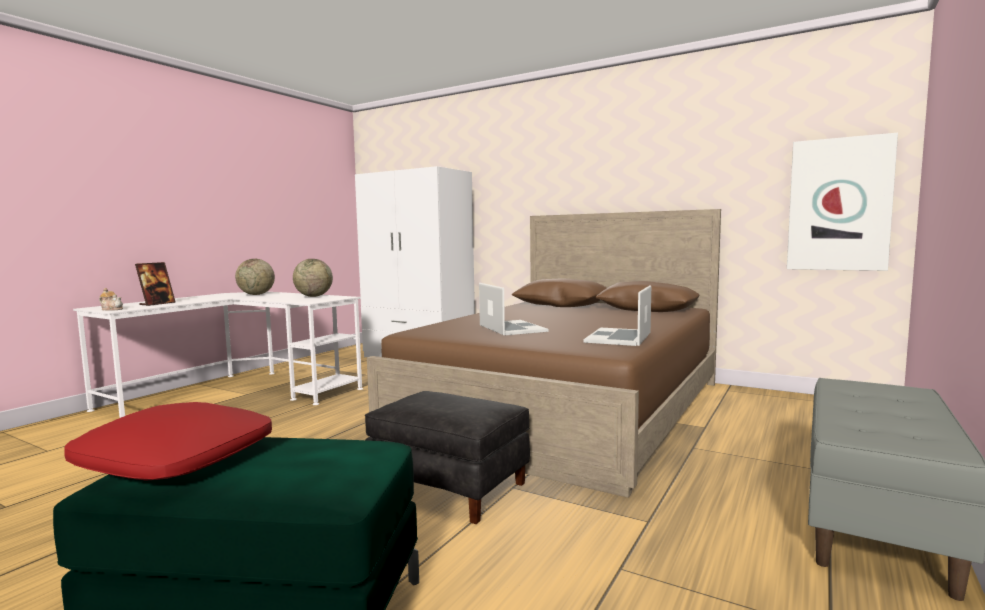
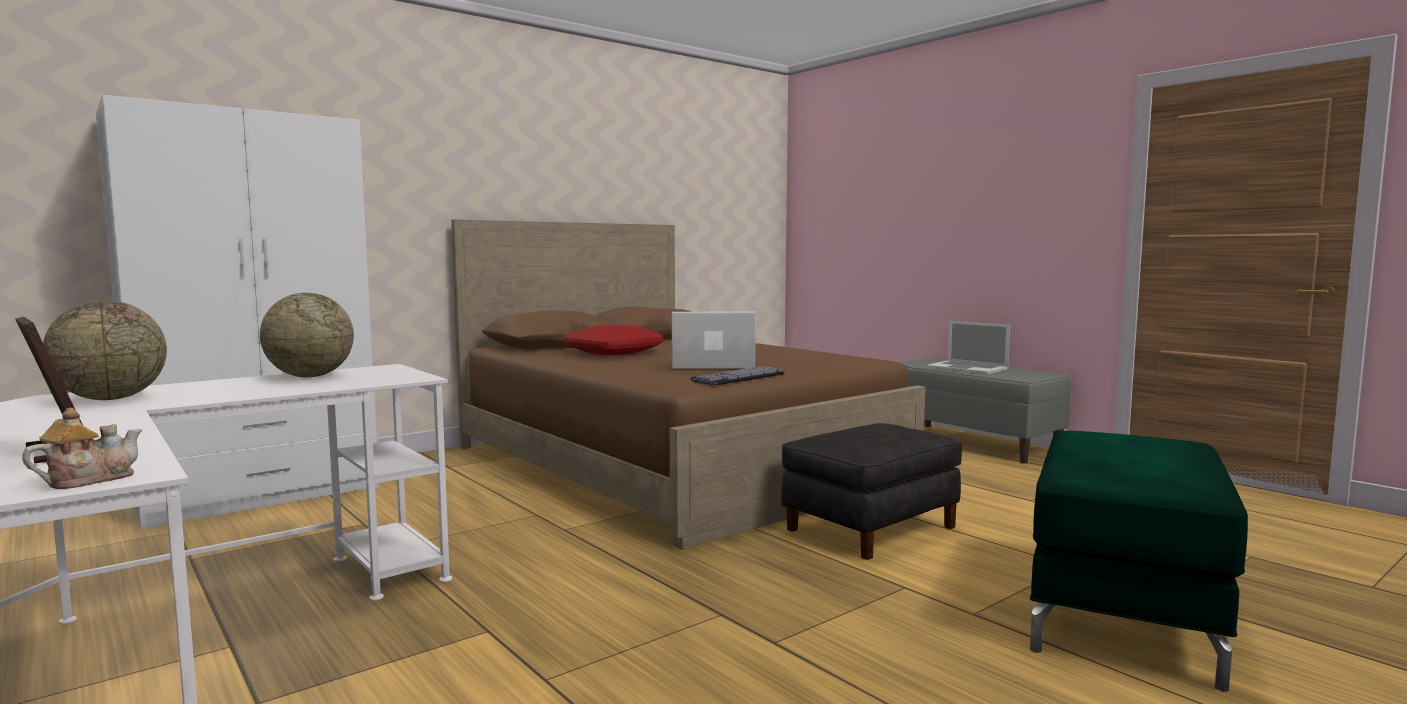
camera: 70 degrees left, 0 degrees up
red pillow [64,402,272,481] -> red pillow moved to [563,325,663,355]
laptop [583,285,651,346] -> laptop moved to [926,321,1010,374]
picture [787,133,898,271] -> none
none -> keyboard [690,366,784,385]

